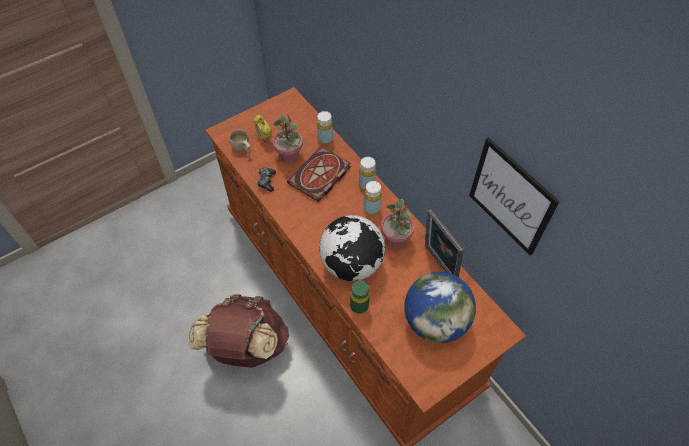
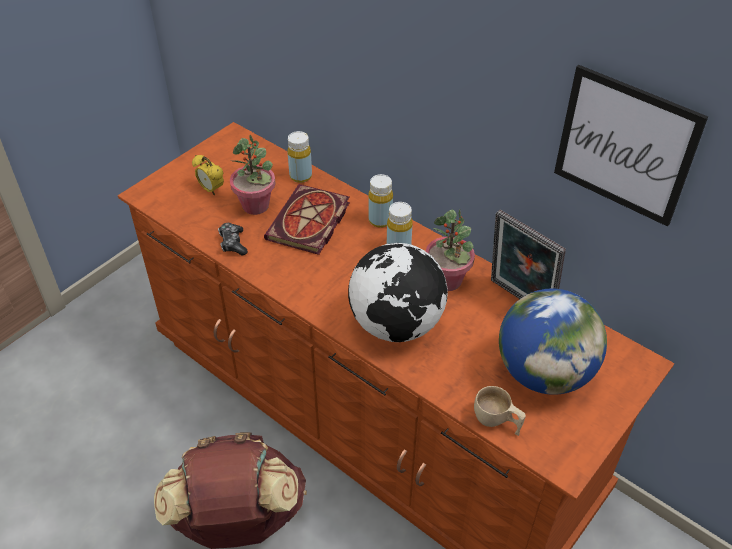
camera: 15 degrees left, 10 degrees down
beige cup [229,130,250,157] -> beige cup moved to [474,386,526,436]
green bottle [350,281,370,314] -> none

